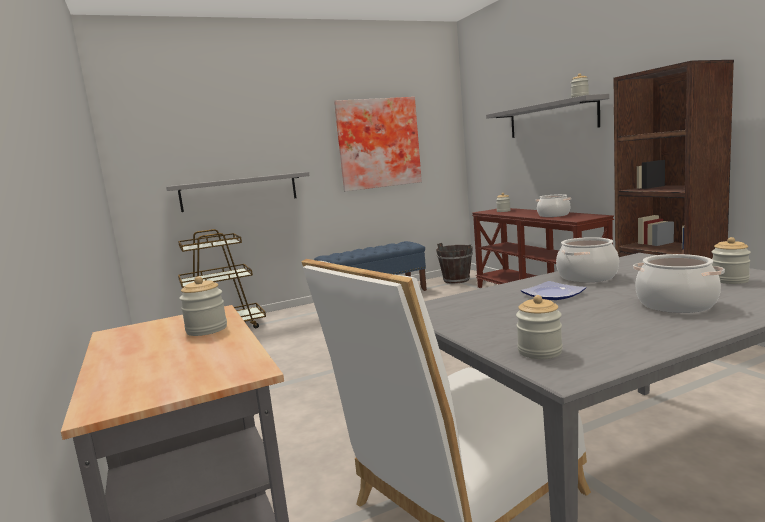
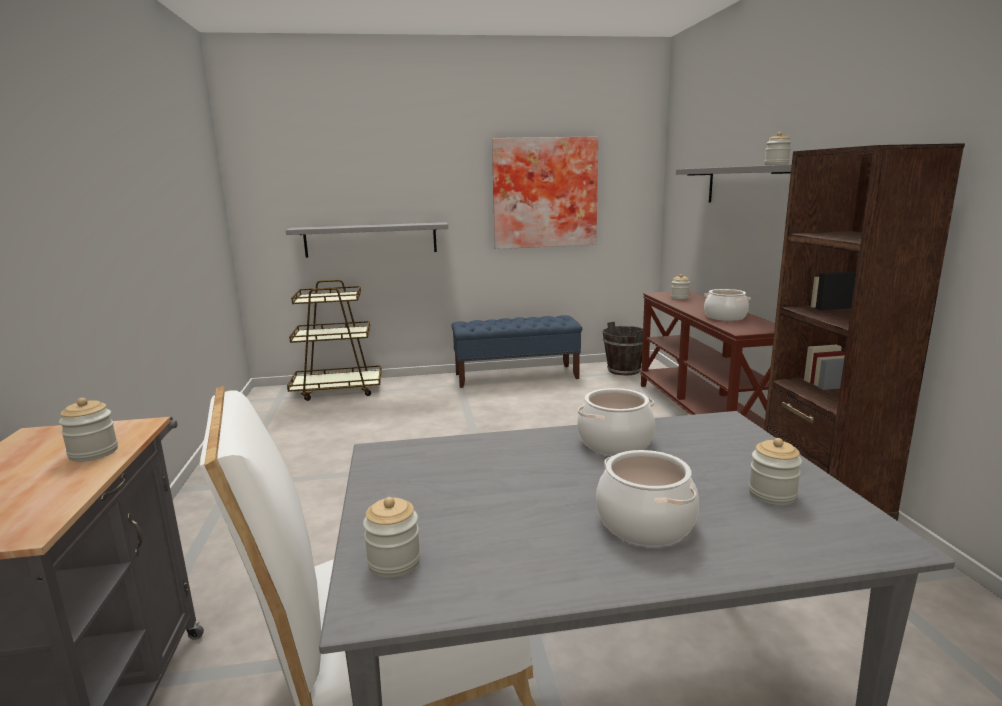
camera: 15 degrees right, 5 degrees up
plate [521,281,586,300] -> none

